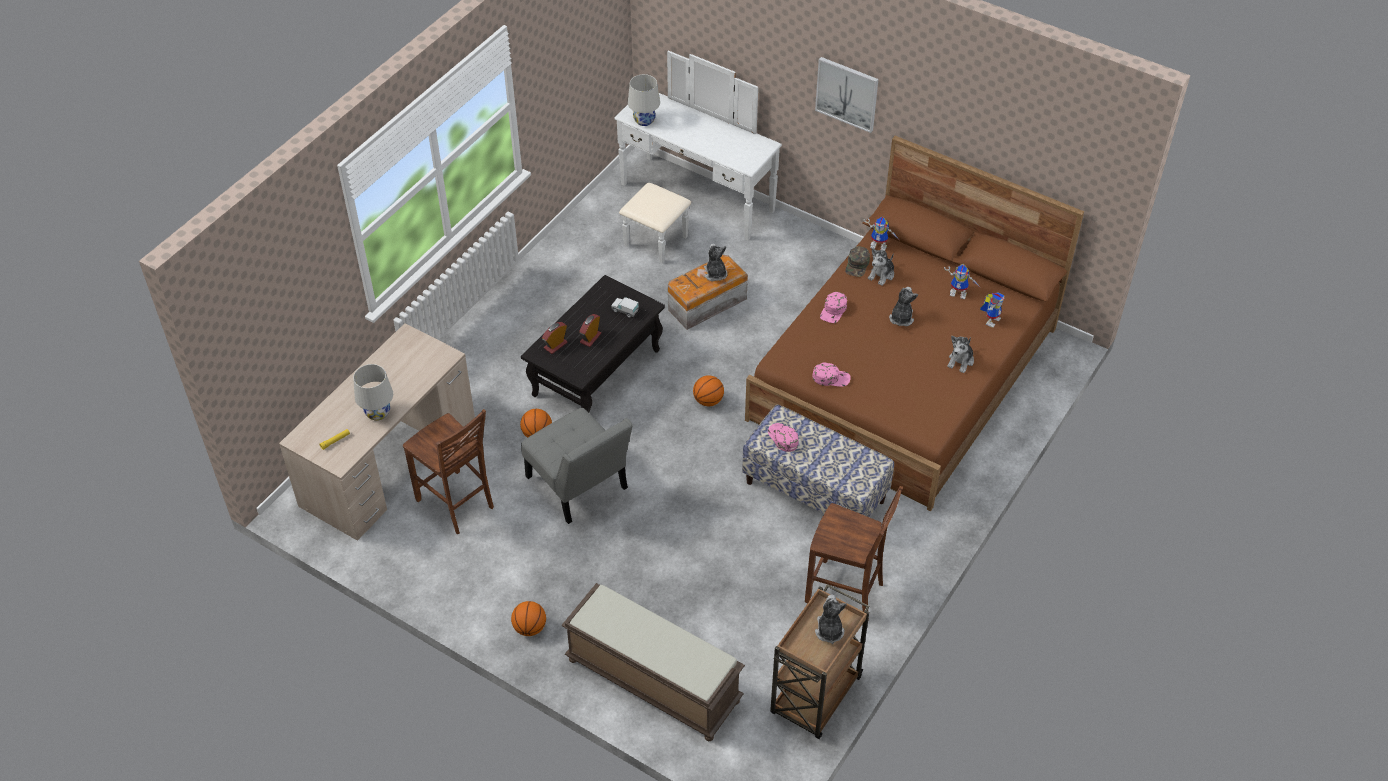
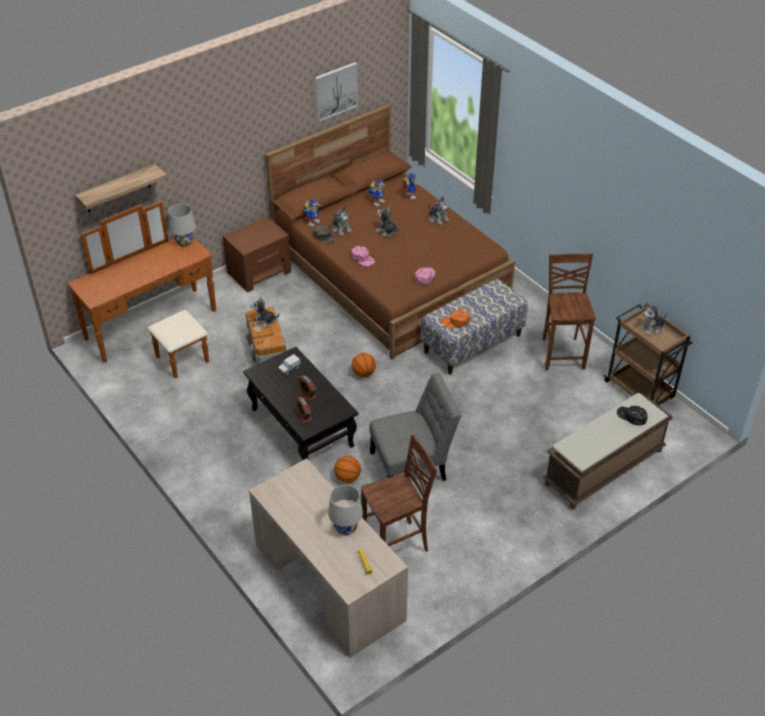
camera: 70 degrees left, 5 degrees down
basketball [511,601,546,636] -> none
white dresser [614,51,782,263] -> brown dresser [67,201,216,379]
white table lamp [628,74,660,126] -> white table lamp moved to [168,204,196,246]
pink cap [768,423,799,452] -> orange cap [442,310,470,328]
brown chair [805,486,903,620] -> brown chair turned 45 degrees counterclockwise [542,253,596,370]
picture [815,57,878,133] -> picture moved to [315,62,358,122]
plush toy [815,595,847,644] -> plush toy turned 45 degrees counterclockwise [639,302,667,335]
none -> shelf [75,164,167,212]
none -> brown nightstand [223,216,291,292]
none -> black cap [617,406,648,425]

